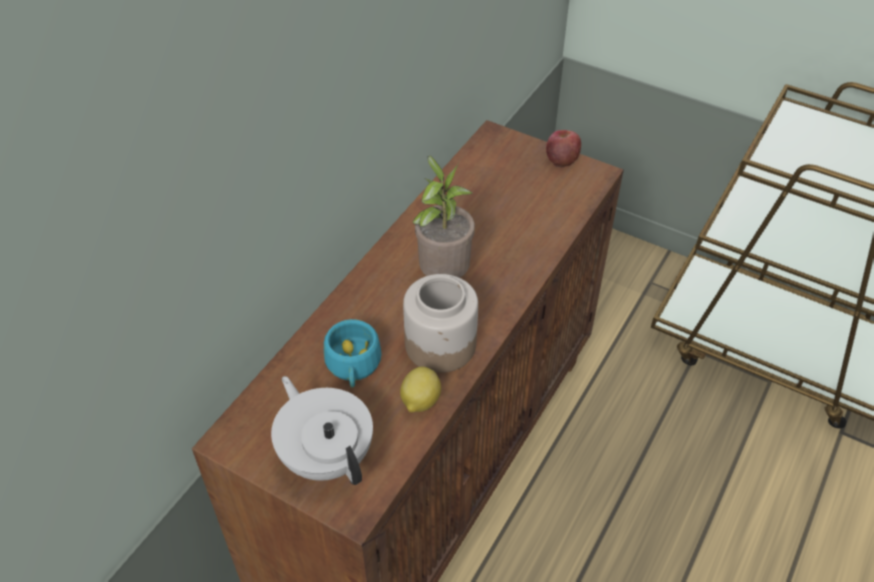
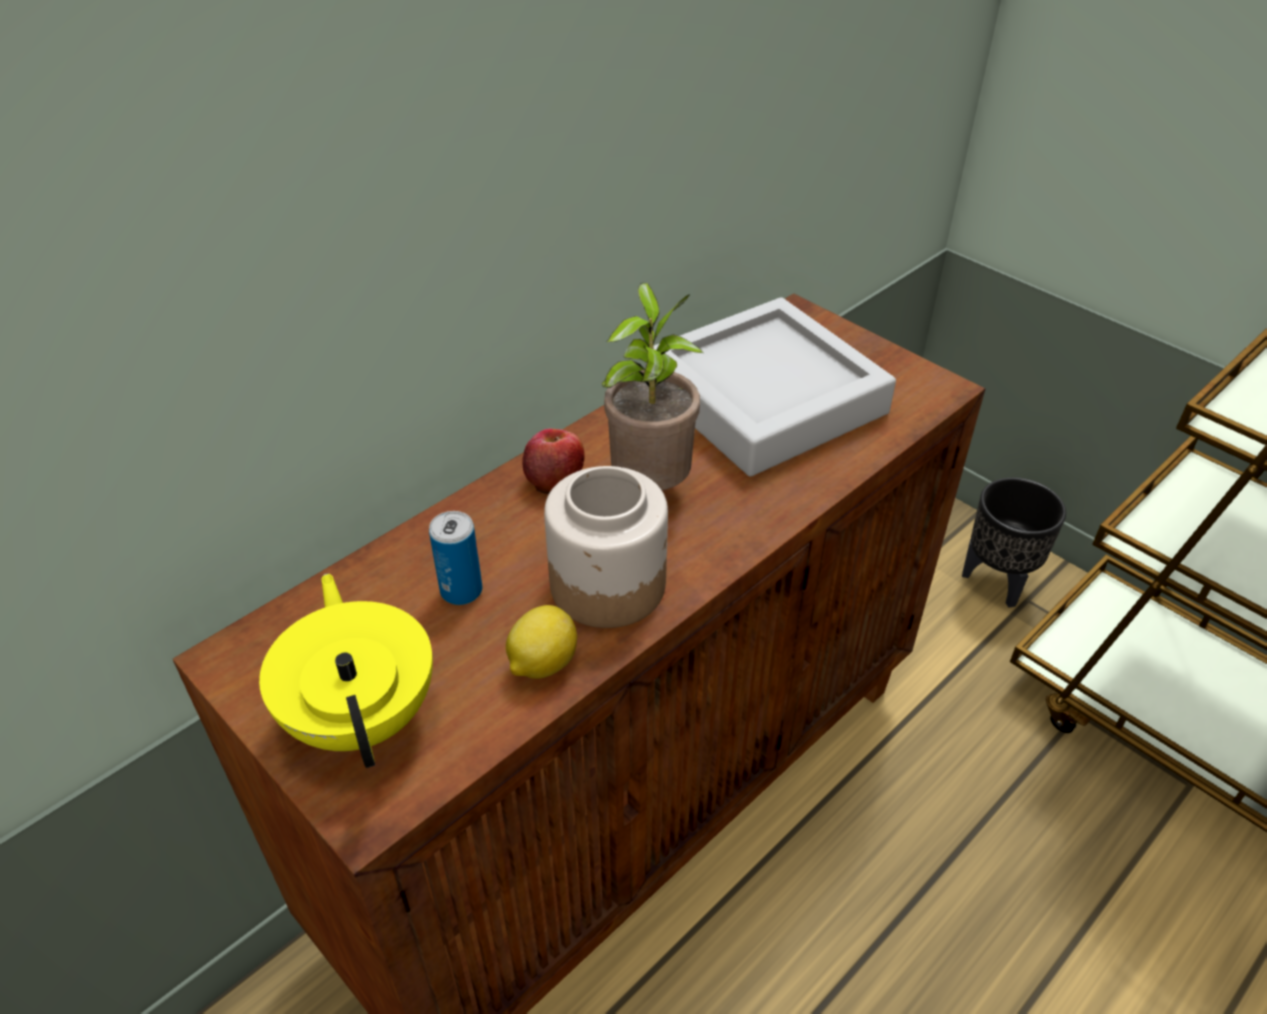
camera: 15 degrees right, 5 degrees down
white teapot [271,376,373,485] -> yellow teapot [259,573,433,768]
turquoise cup [324,319,382,388] -> can [429,511,482,605]
apple [546,130,581,168] -> apple moved to [522,429,585,494]
none -> grey tray [645,297,896,477]
none -> black planter [962,477,1066,608]

